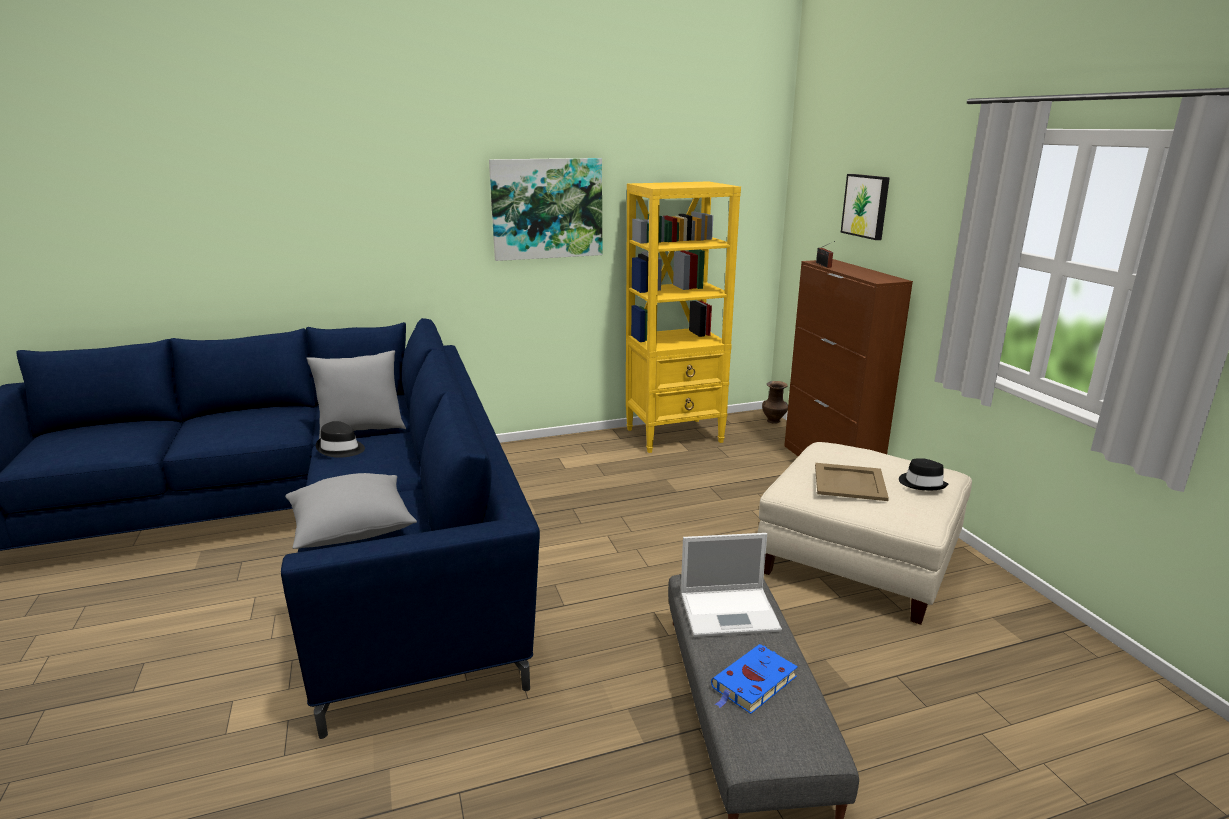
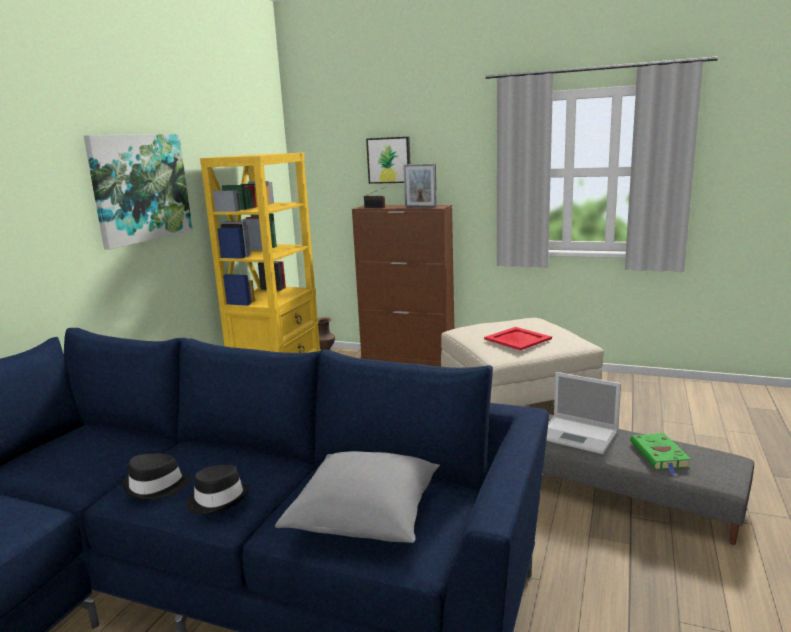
camera: 50 degrees left, 5 degrees down
grey pillow [306,350,406,439] -> none
laptop [681,533,782,637] -> laptop turned 90 degrees clockwise [546,372,621,454]
blue book [711,644,798,714] -> green book [630,433,691,475]
beige tray [815,463,889,501] -> red tray [484,327,552,350]
black hat [899,458,948,490] -> black hat moved to [186,465,249,514]
none -> picture frame [403,164,437,207]

